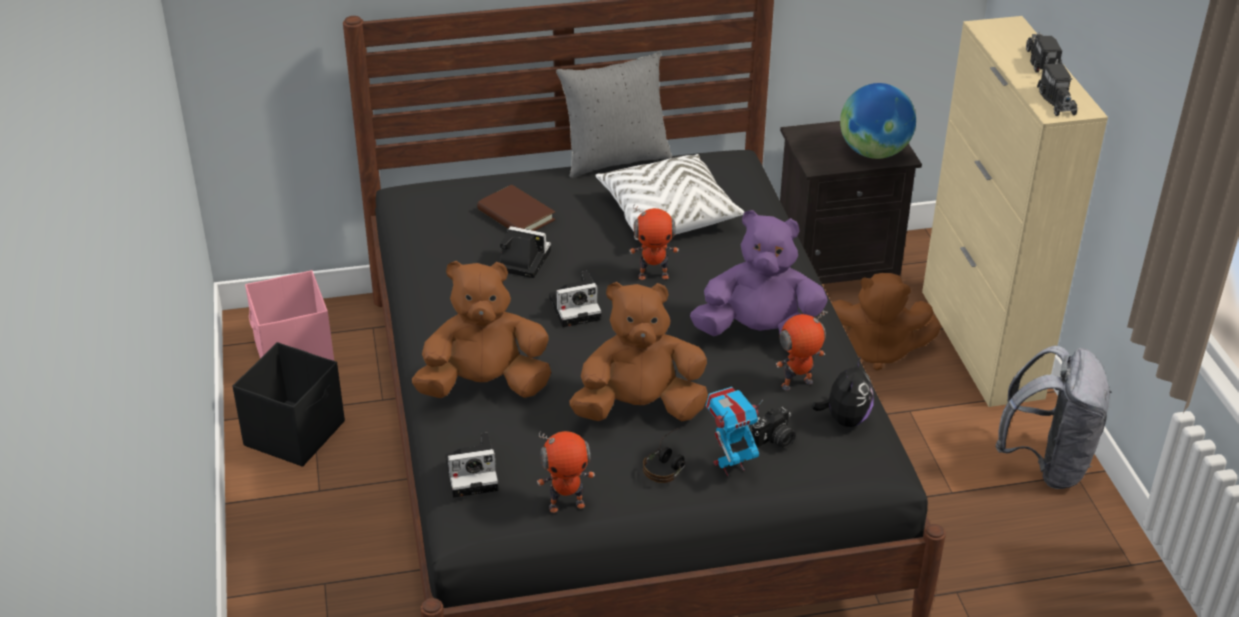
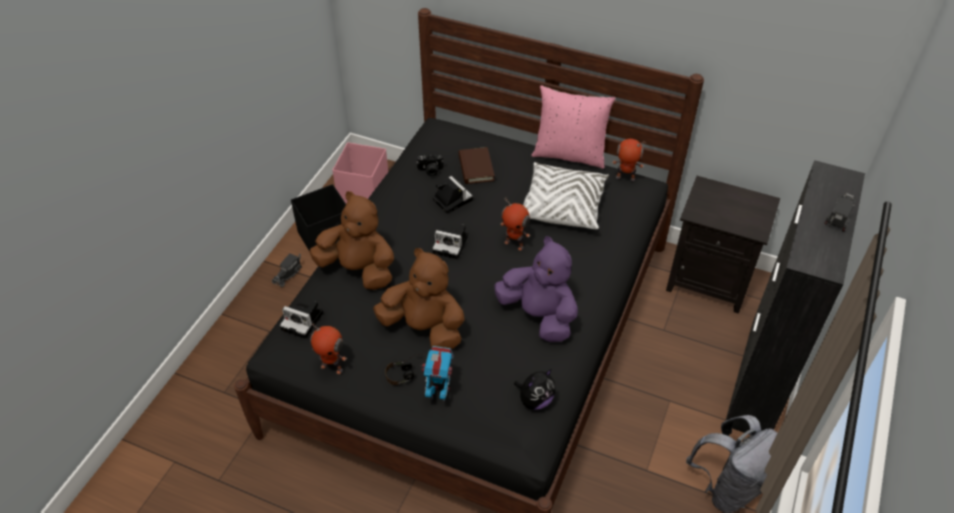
camera: 35 degrees right, 10 degrees up
grey pillow [556,51,672,178] -> pink pillow [532,85,616,169]
camera [752,407,796,448] -> camera moved to [417,154,443,177]
toy robot [776,311,828,391] -> toy robot moved to [612,139,646,181]
brown plush toy [832,273,941,371] -> none
globe [840,83,916,159] -> none
beige cabinet [922,16,1108,407] -> black cabinet [726,160,865,435]
toy truck [1037,59,1078,116] -> toy truck moved to [271,253,302,288]

